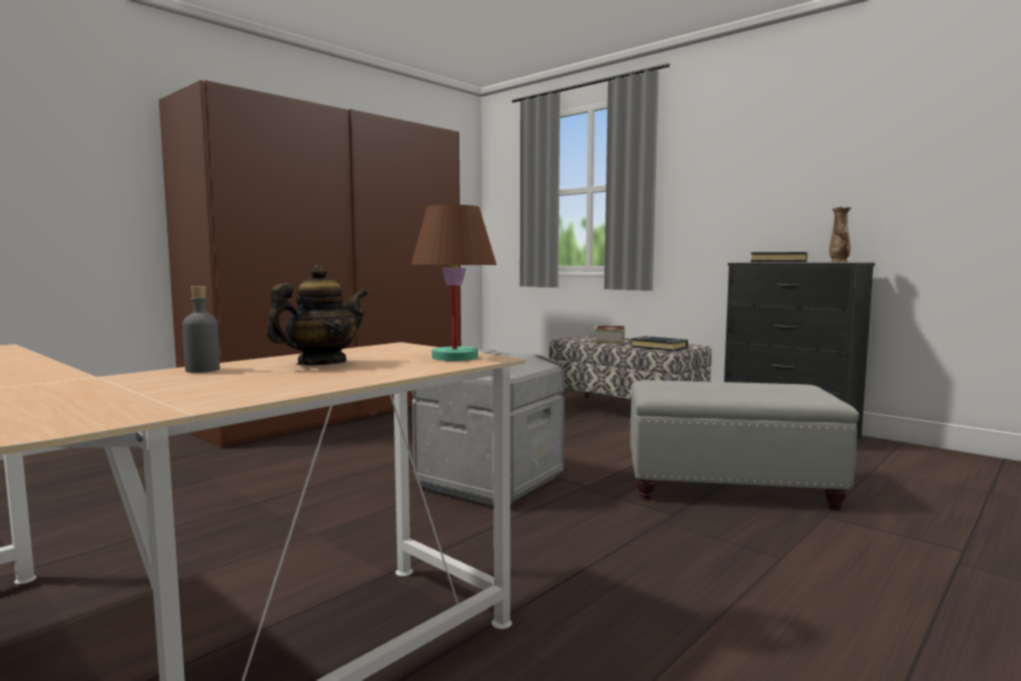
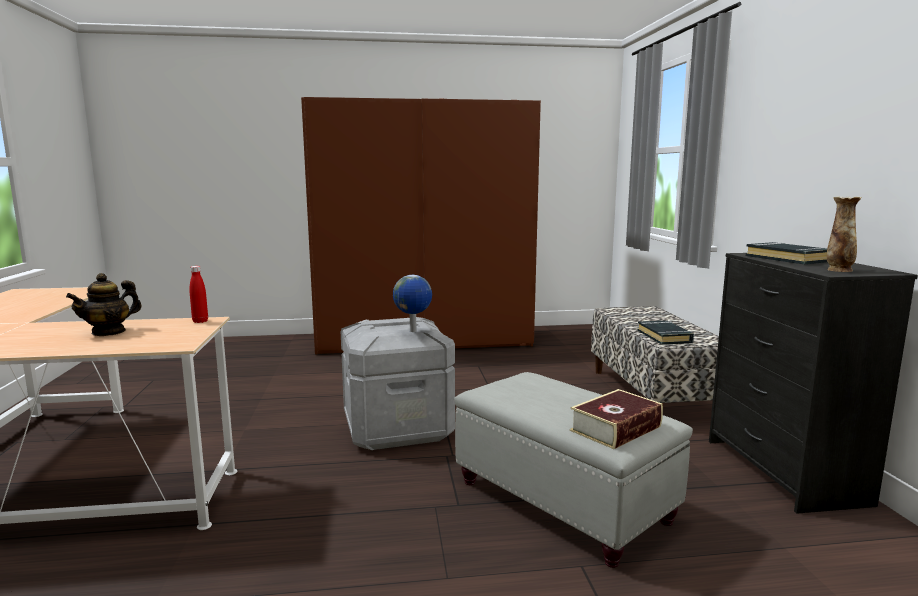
camera: 40 degrees right, 5 degrees up
grey bottle [183,286,220,373] -> none
teapot [266,265,367,365] -> teapot turned 135 degrees clockwise [66,273,142,336]
brown table lamp [411,205,497,361] -> none
book [594,325,625,344] -> book moved to [570,389,663,449]
none -> red bottle [189,266,208,323]
none -> globe [393,275,432,332]

